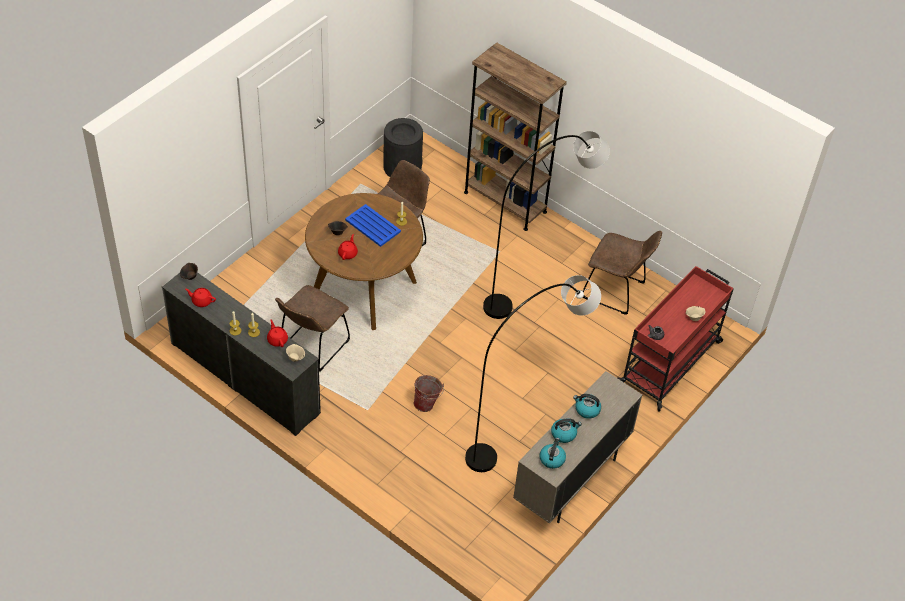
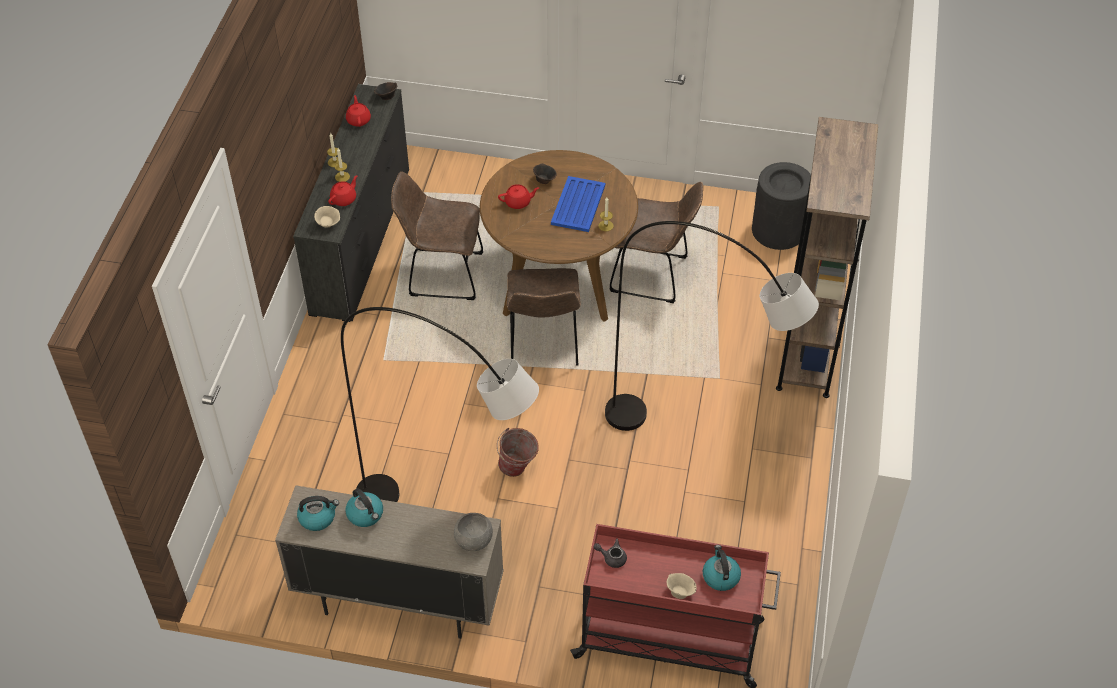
camera: 65 degrees right, 0 degrees up
bucket [414,375,444,412] -> bucket moved to [497,428,539,477]
kettle [573,394,601,419] -> kettle moved to [703,545,741,591]
brown chair [583,231,662,315] -> brown chair moved to [507,268,581,365]
none -> grey bowl [454,513,493,551]

